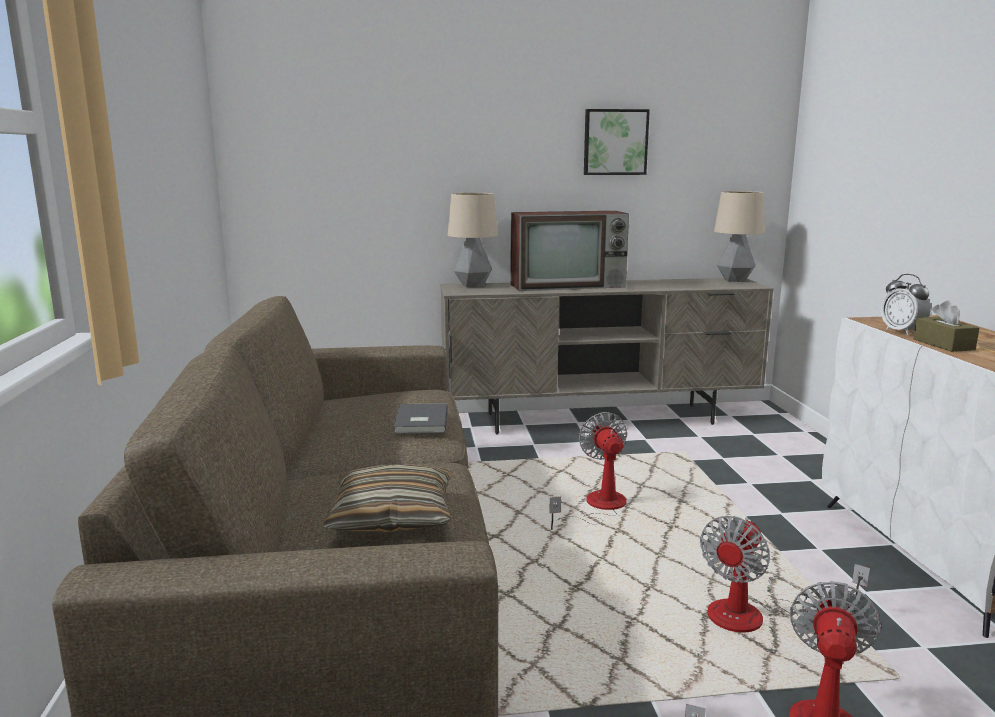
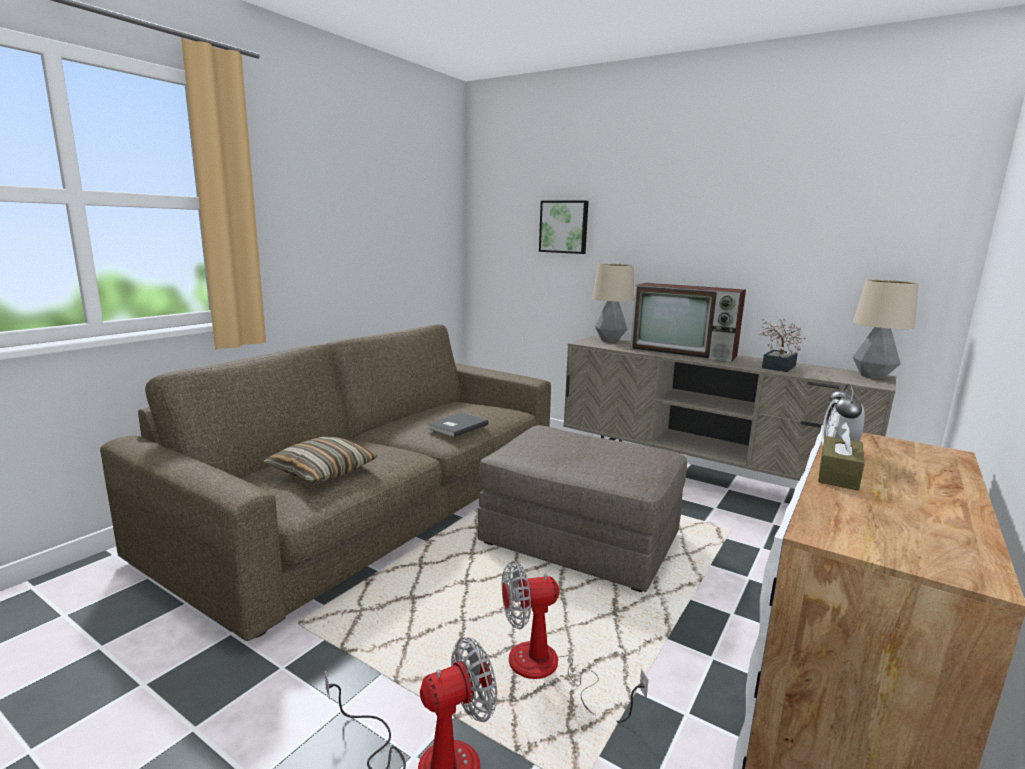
camera: 40 degrees right, 0 degrees up
fan [549,412,627,530] -> grey ottoman [478,425,687,592]
picture [584,109,650,175] -> picture moved to [539,201,589,254]
none -> potted plant [758,317,806,372]

